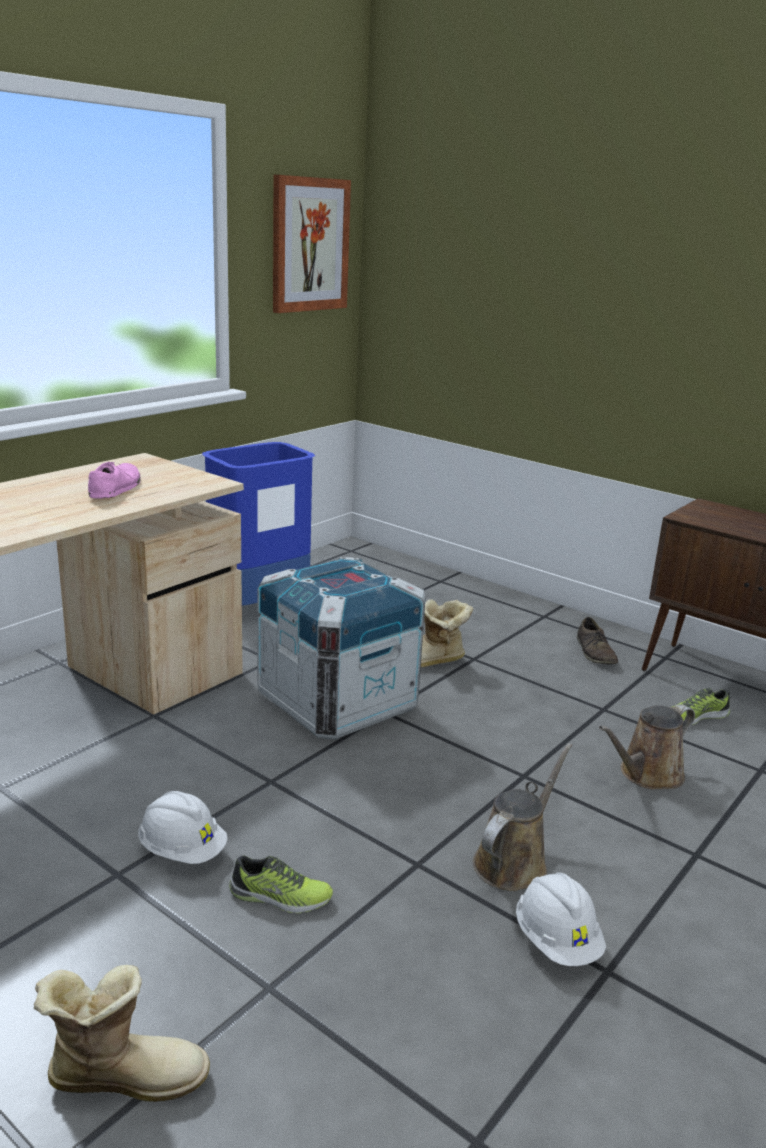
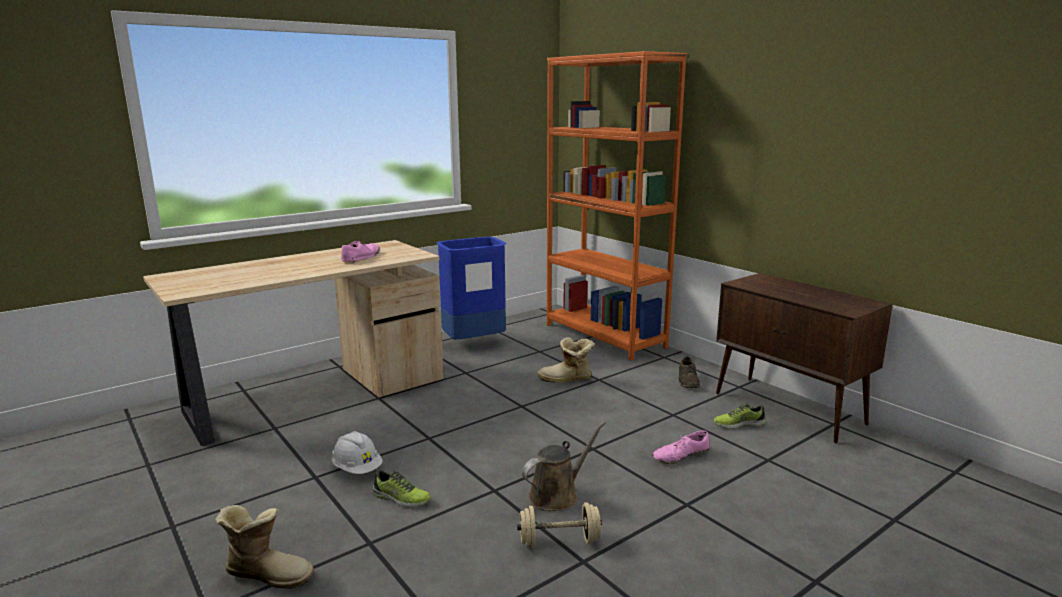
camera: 15 degrees right, 5 degrees down
crate [257,557,426,740] -> none
picture [273,175,351,313] -> none
white hard hat [516,872,606,966] -> beige dumbbell [517,502,602,548]
brown watering can [599,704,695,789] -> pink shoe [652,431,710,464]
none -> orange bookcase [547,51,687,360]

